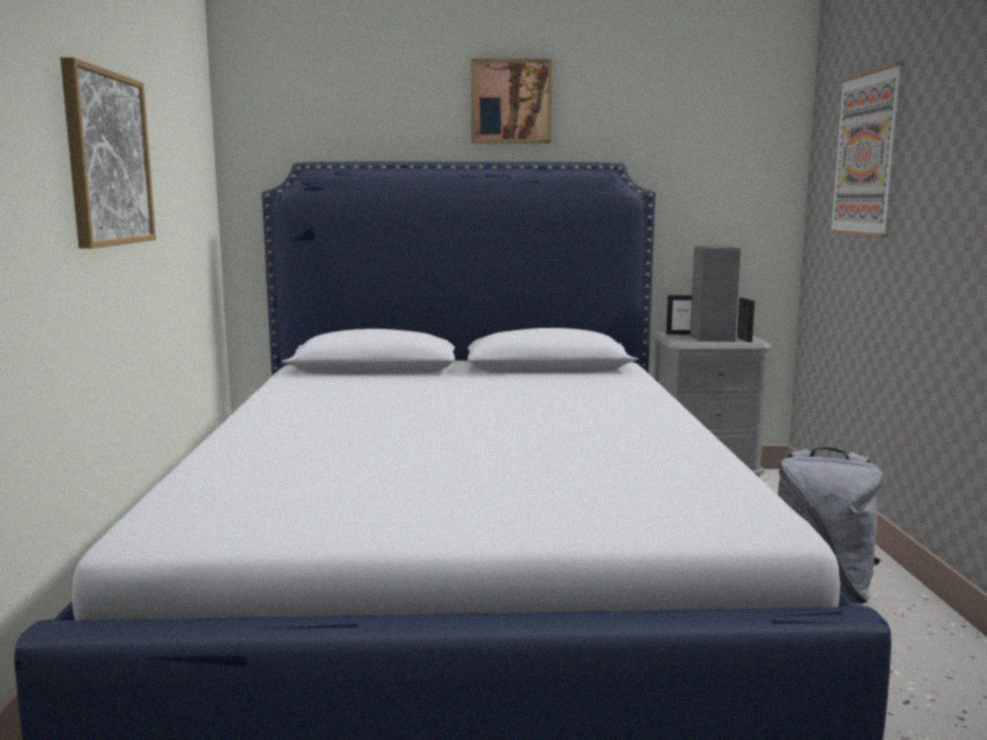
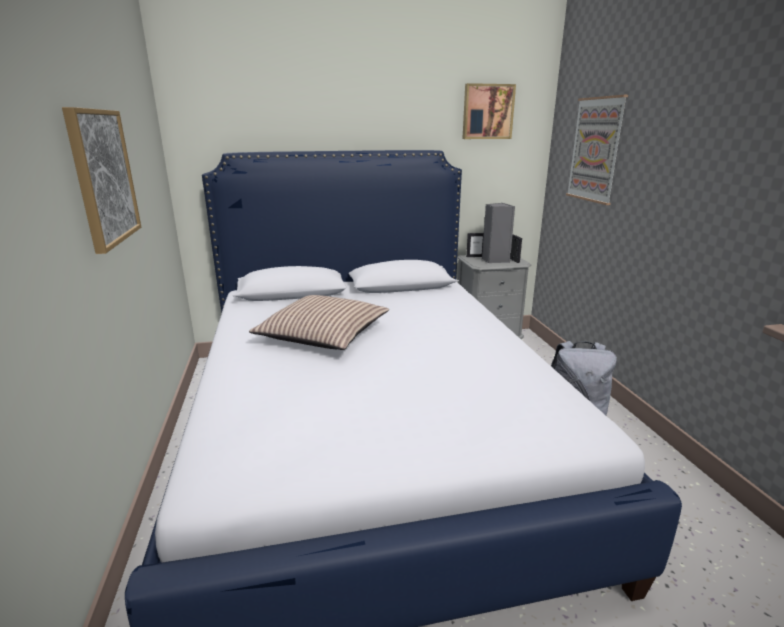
camera: 10 degrees left, 10 degrees up
picture [471,58,552,143] -> picture moved to [462,83,516,139]
none -> pillow [249,295,389,350]

